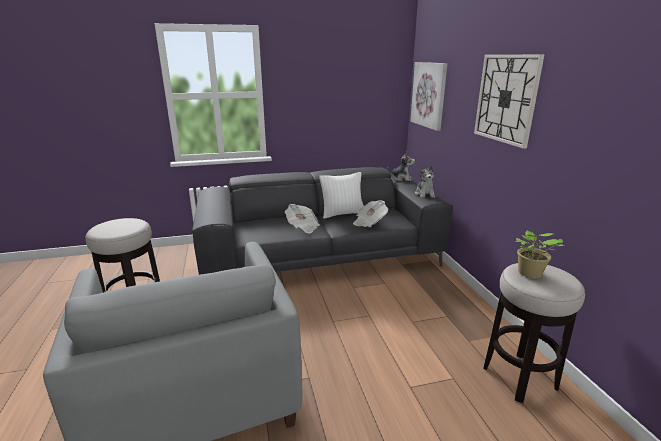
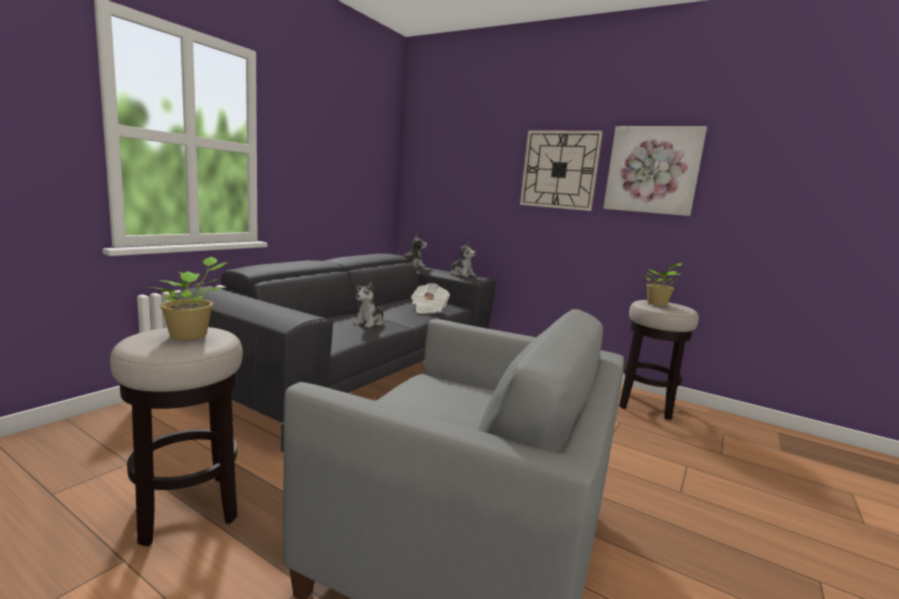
camera: 45 degrees left, 10 degrees down
newspaper [285,204,320,234] -> plush toy [353,281,384,328]
white pillow [319,172,364,219] -> none
picture [410,62,447,131] -> picture moved to [603,126,707,216]
none -> potted plant [147,257,228,340]

